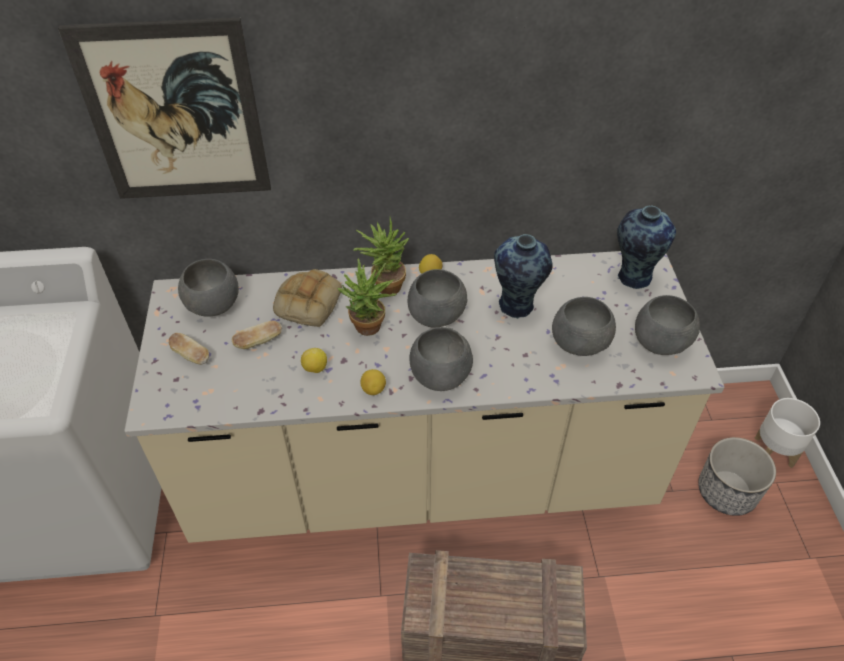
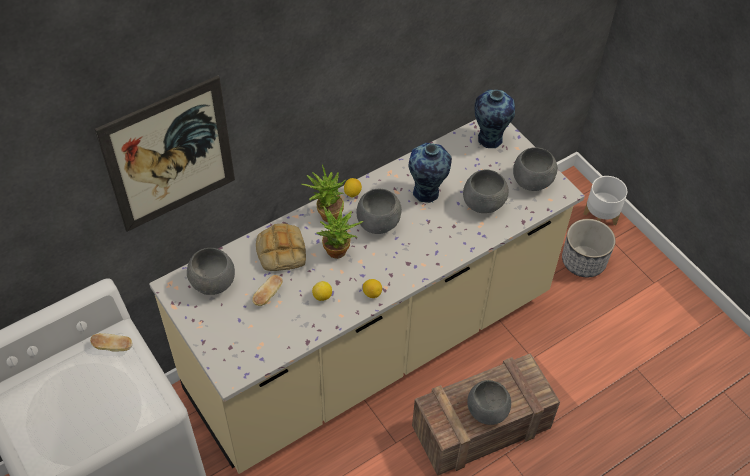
camera: 30 degrees left, 5 degrees up
bread [168,333,209,365] -> bread moved to [90,333,132,351]
grey bowl [409,327,473,391] -> grey bowl moved to [467,380,511,425]

